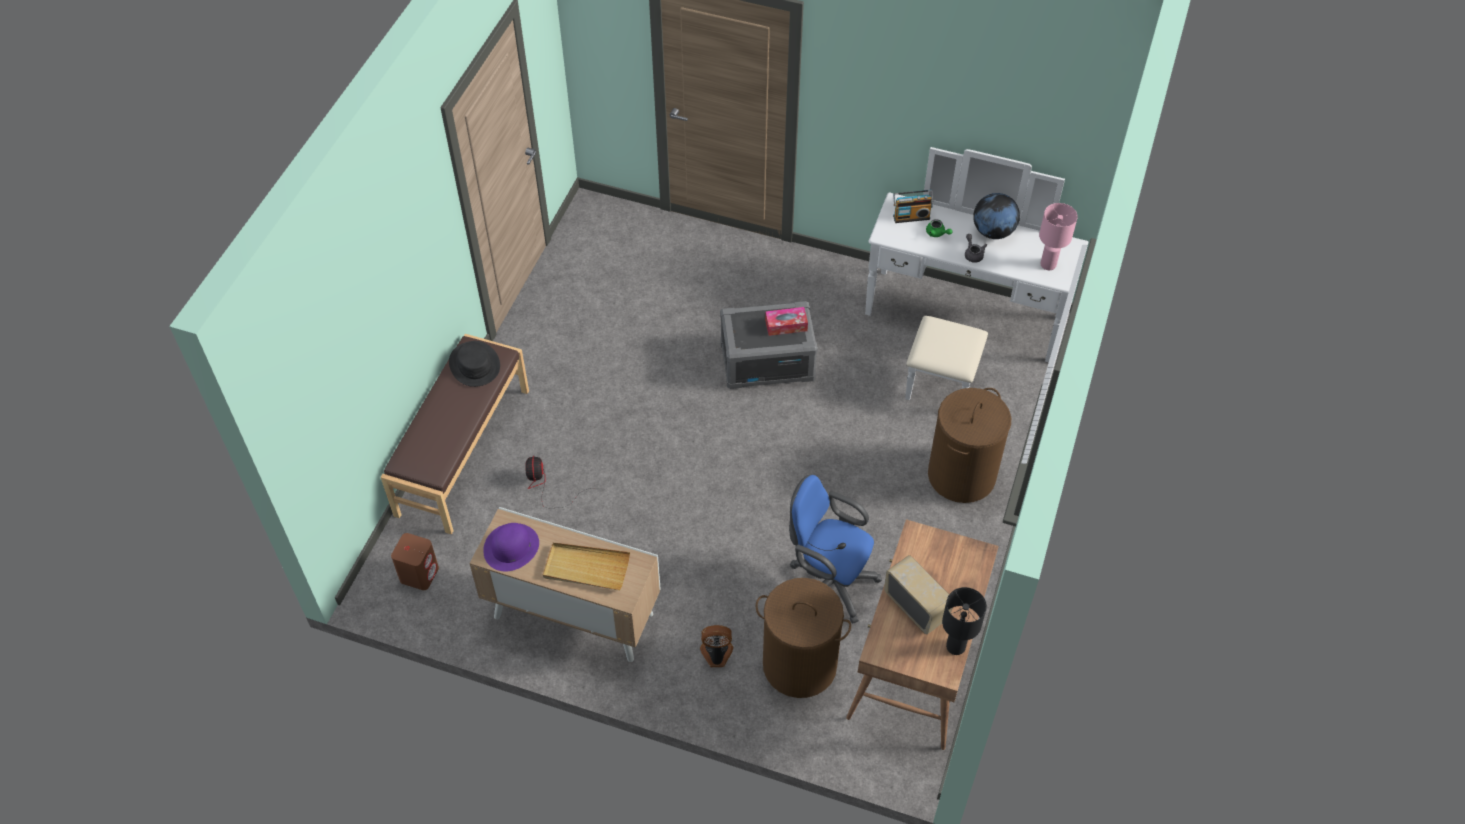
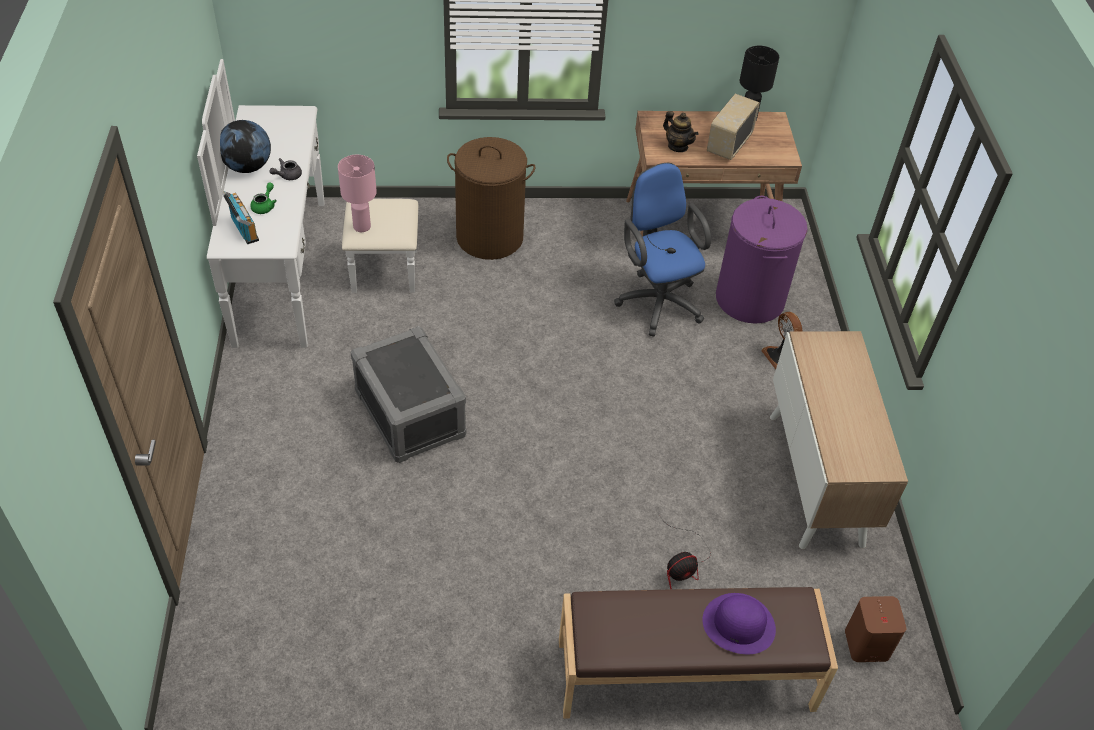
camera: 115 degrees left, 5 degrees down
black hat [449,341,500,387] -> none
purple hat [483,523,539,572] -> purple hat moved to [702,593,776,654]
beige tray [543,542,630,591] -> none
brown laundry basket [756,578,851,698] -> purple laundry basket [716,196,808,324]
tissue box [765,307,808,336] -> none
blue office chair [789,474,882,624] -> blue office chair turned 150 degrees clockwise [614,163,711,336]
pink table lamp [1039,203,1078,270] -> pink table lamp moved to [338,155,377,232]
none -> teapot [663,111,699,152]

